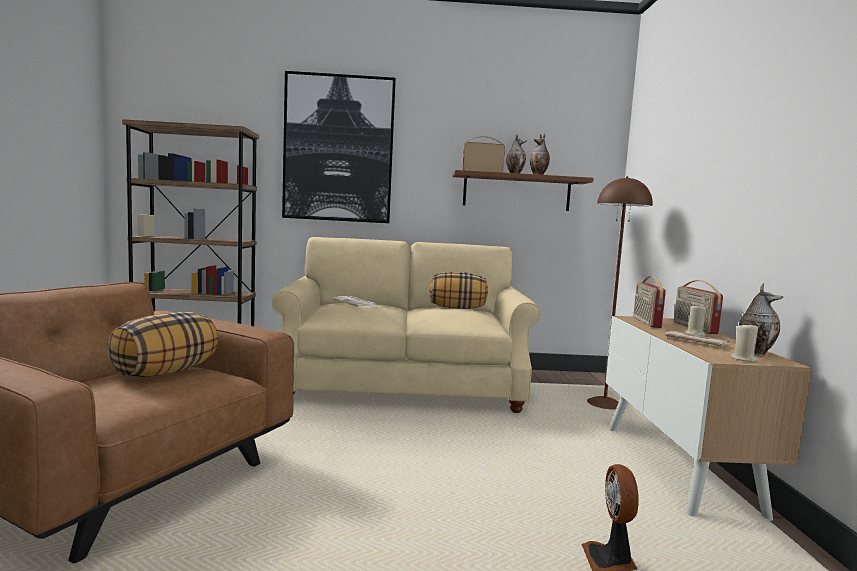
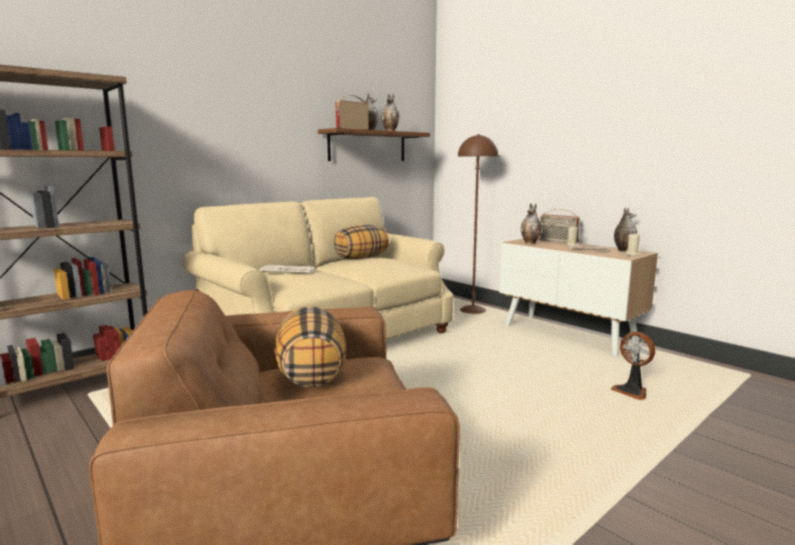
camera: 40 degrees left, 5 degrees up
picture [282,71,396,223] -> none
radio [633,276,666,328] -> vase [521,204,541,244]

